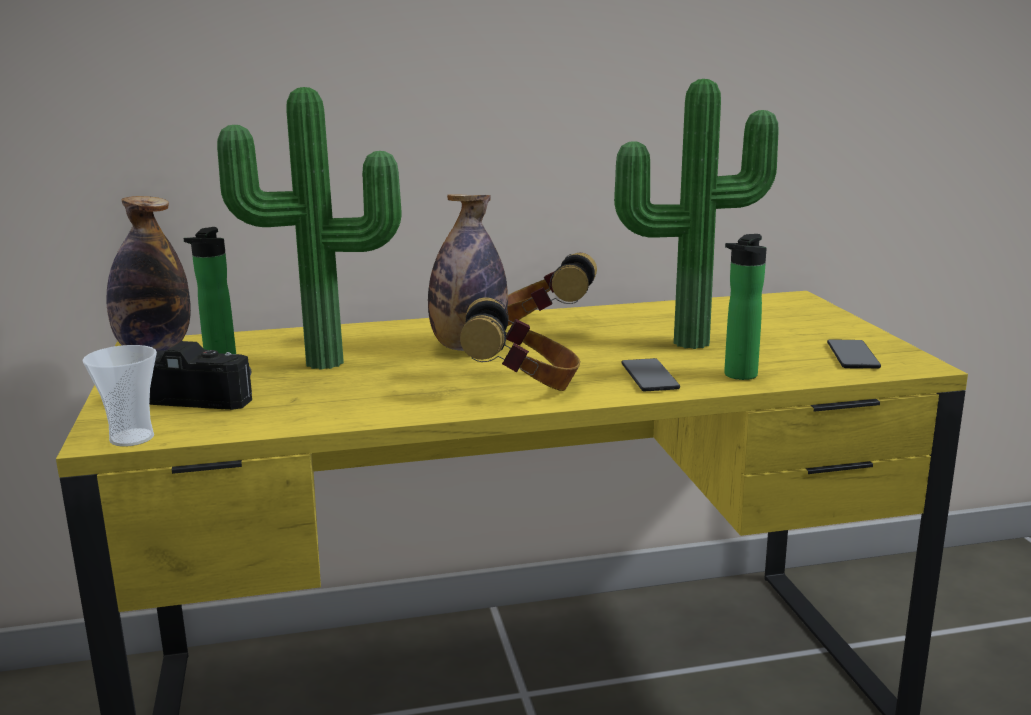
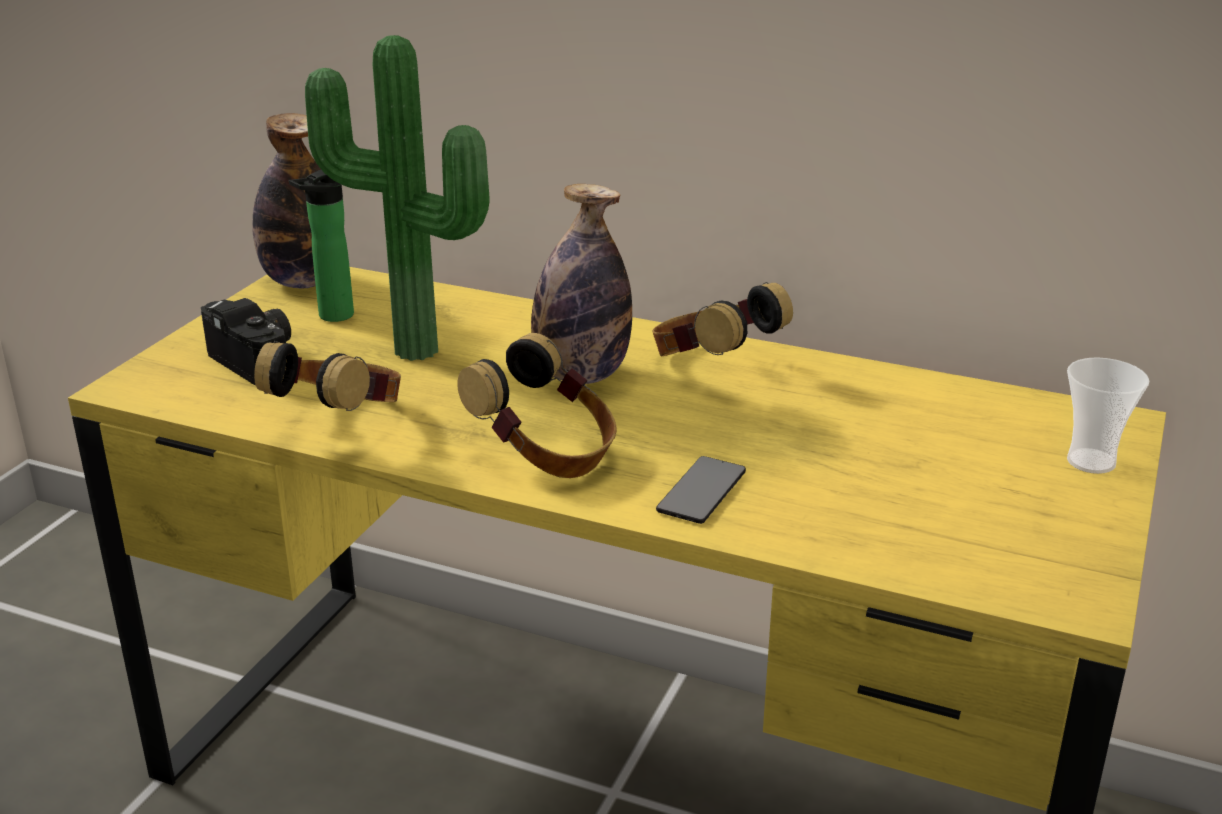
camera: 35 degrees right, 10 degrees up
cup [82,345,157,447] -> cup moved to [1067,357,1149,474]
potted plant [614,79,779,349] -> none
bottle [724,234,767,380] -> none
phone [827,339,881,369] -> none
none -> headphones [254,341,401,411]

